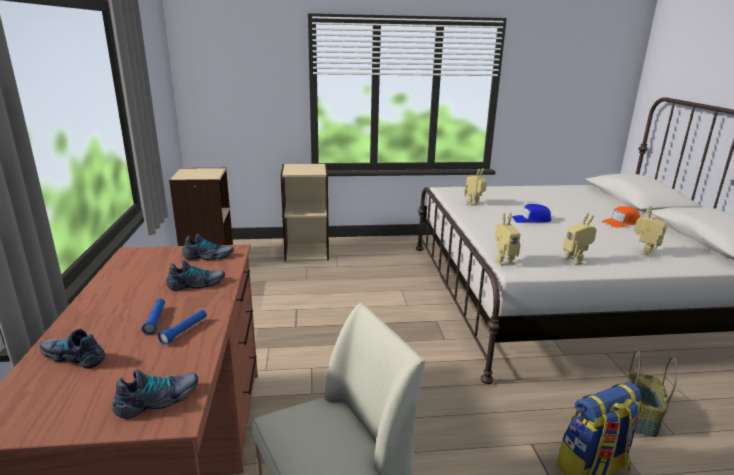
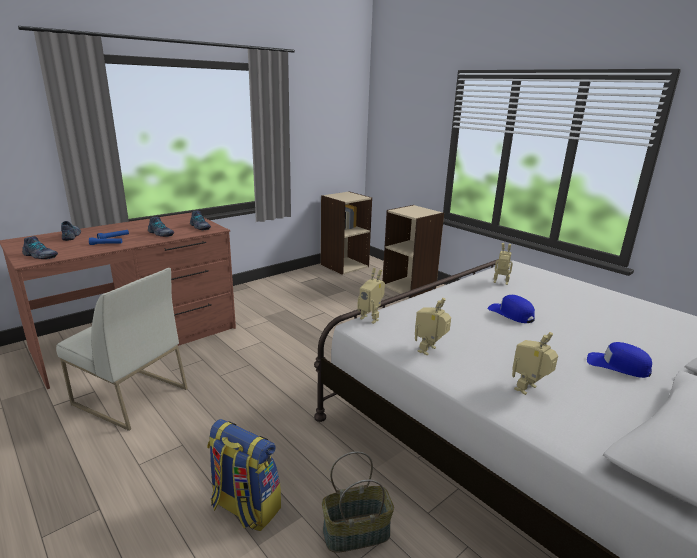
camera: 55 degrees right, 0 degrees up
orange cap [602,206,640,228] -> blue cap [587,342,652,378]
toy robot [634,206,667,257] -> toy robot turned 135 degrees clockwise [512,332,558,395]

